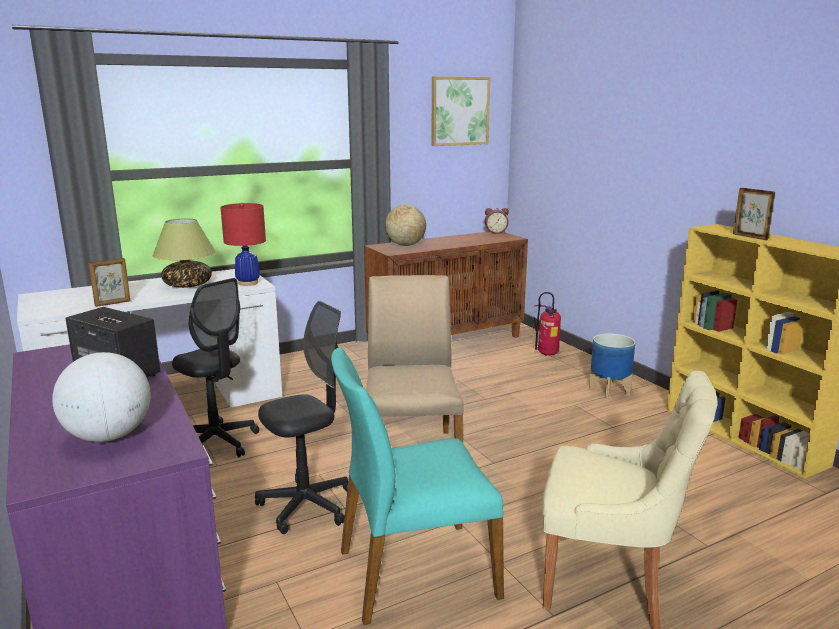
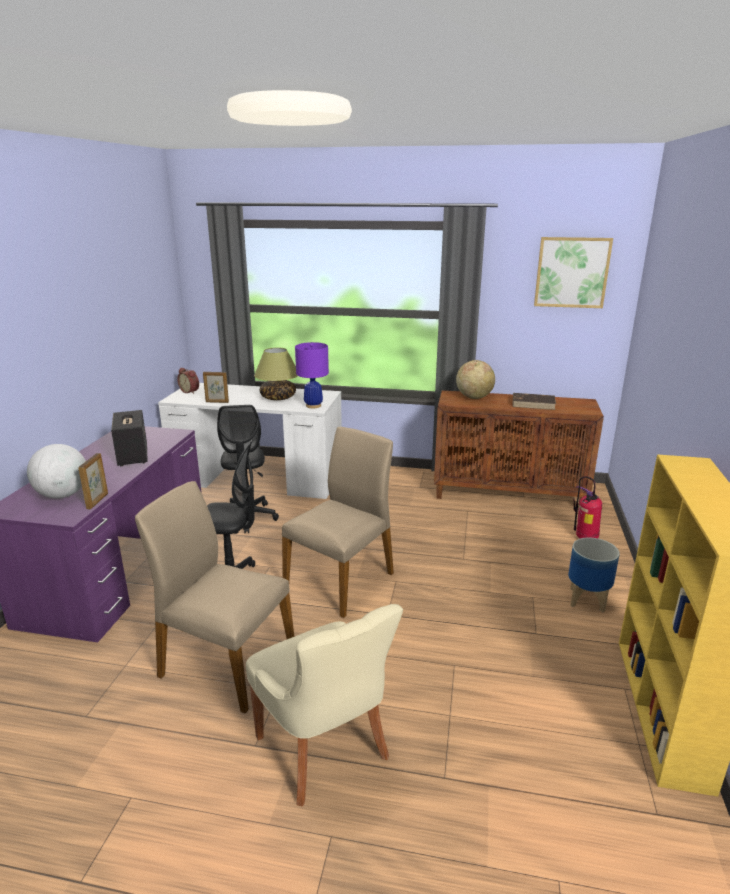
camera: 40 degrees right, 5 degrees up
red table lamp [220,203,266,286] -> purple table lamp [295,342,329,408]
turquoise chair [331,347,504,625] -> beige chair [135,481,294,714]
alarm clock [485,208,509,234] -> alarm clock moved to [177,368,199,394]
picture frame [733,188,775,240] -> picture frame moved to [78,453,108,509]
none -> brown book [512,393,556,410]

